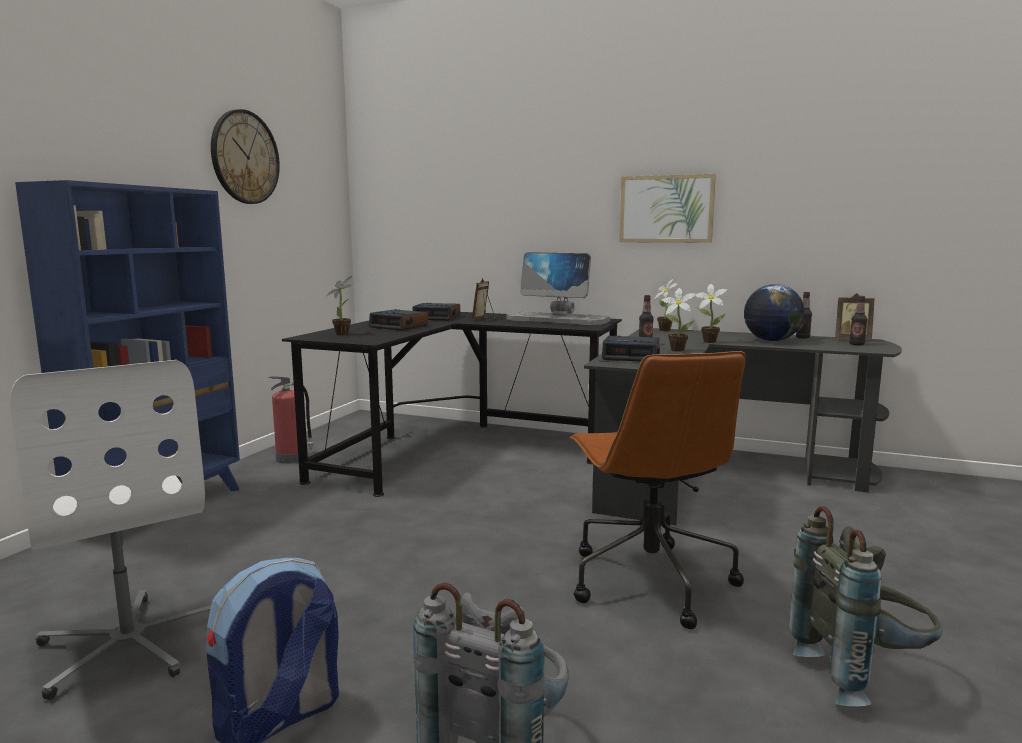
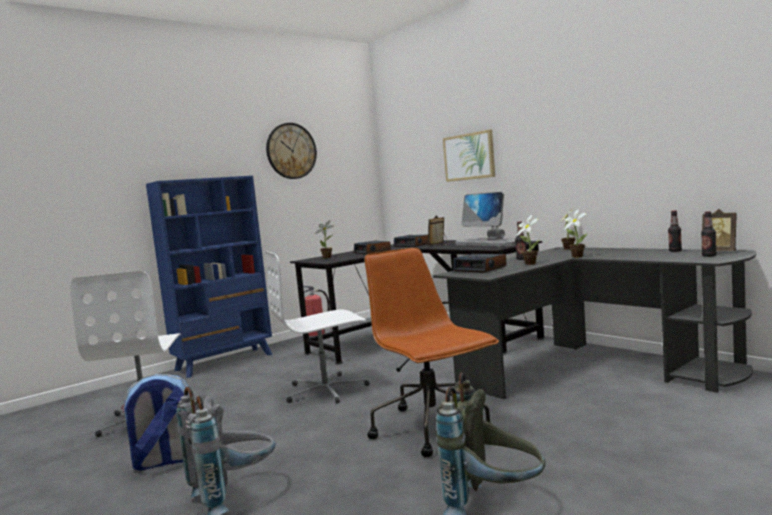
camera: 30 degrees right, 5 degrees down
brown office chair [570,351,746,629] -> brown office chair turned 135 degrees clockwise [364,248,499,457]
picture [619,174,716,243] -> picture moved to [443,130,495,182]
globe [744,284,805,341] -> none
none -> white office chair [265,251,370,403]

